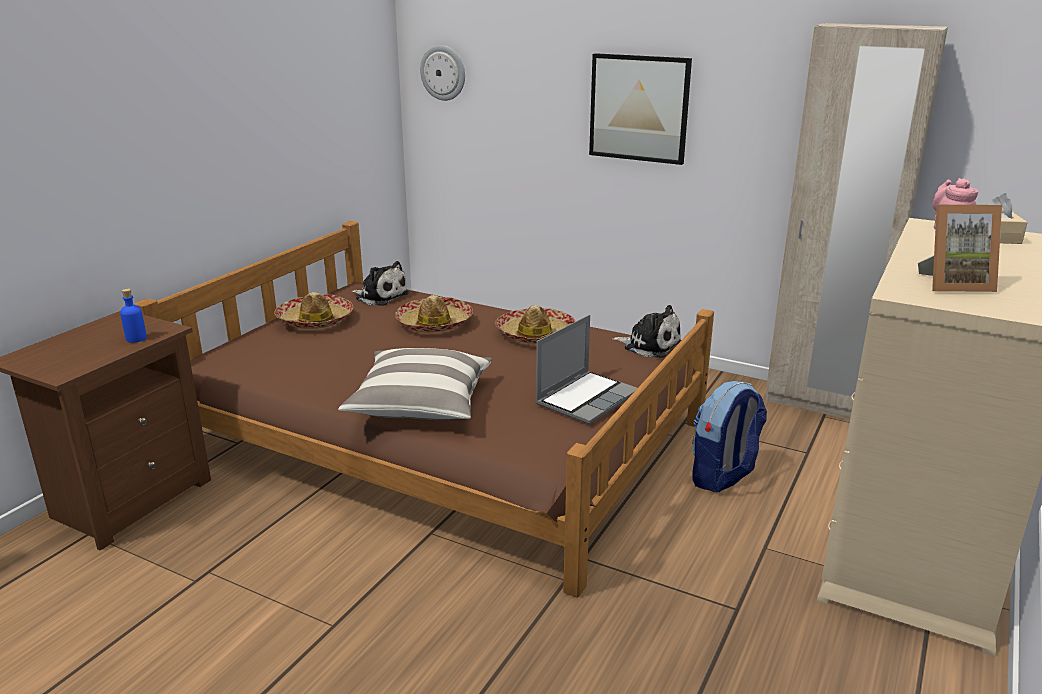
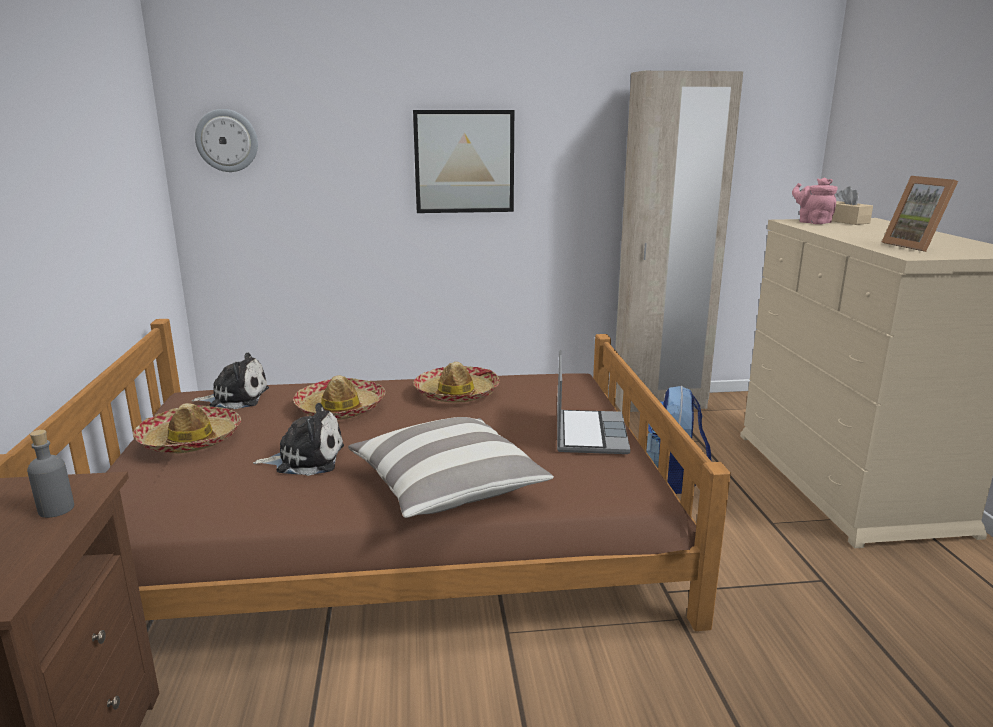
camera: 35 degrees left, 5 degrees down
blue bottle [120,289,147,343] -> grey bottle [27,430,74,518]
plush toy [612,305,681,358] -> plush toy moved to [253,403,344,476]
picture frame [918,205,1002,292] -> picture frame turned 105 degrees clockwise [882,176,958,252]

